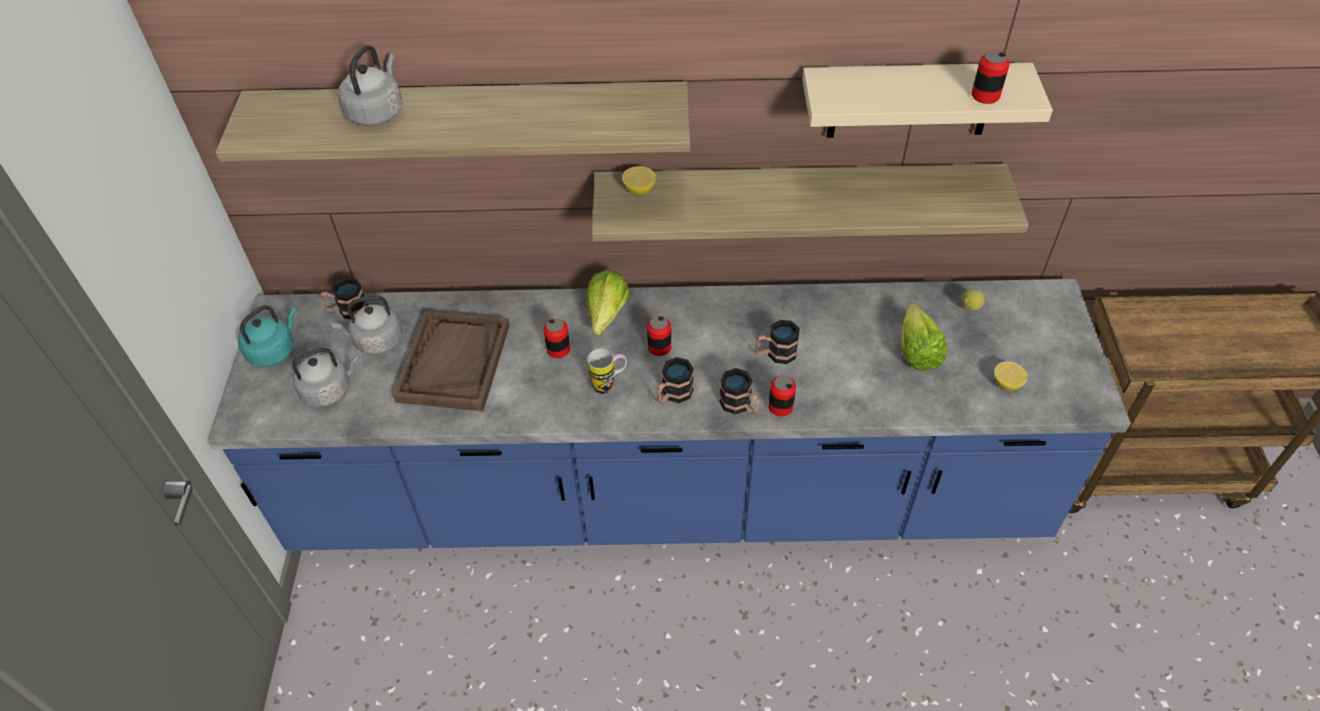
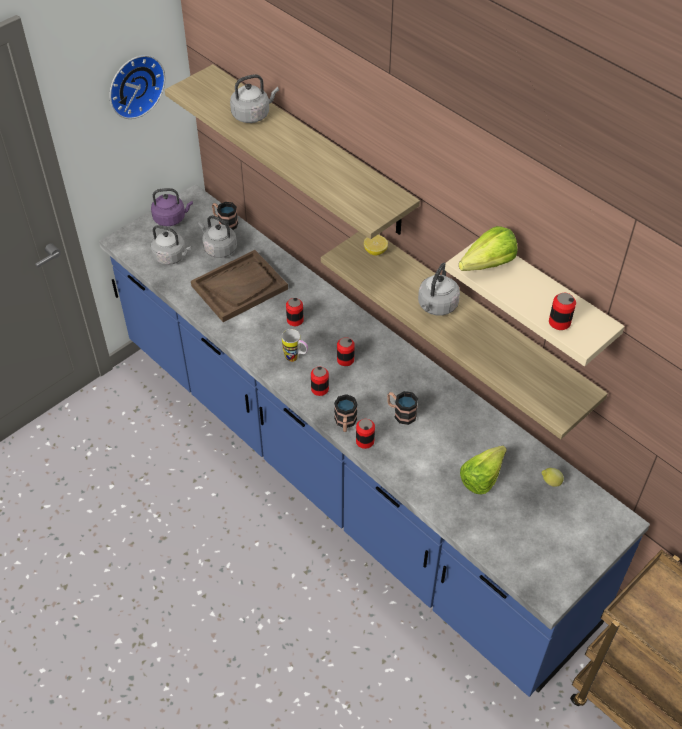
camera: 45 degrees right, 0 degrees up
turquoise kettle [238,305,296,367] -> purple kettle [151,188,193,226]
lettuce [587,270,630,335] -> lettuce moved to [459,226,518,271]
mug [657,357,694,404] -> can [311,367,329,396]
lemon [994,362,1028,391] -> none
none -> wall clock [110,55,165,119]
none -> grey kettle [418,263,460,315]

